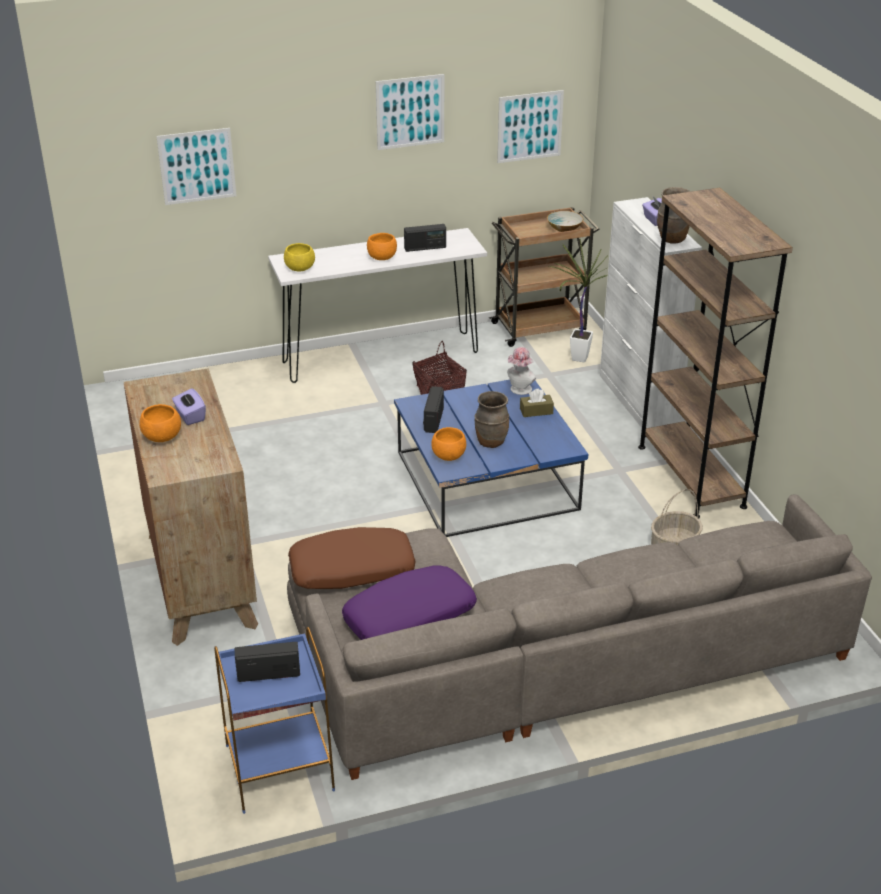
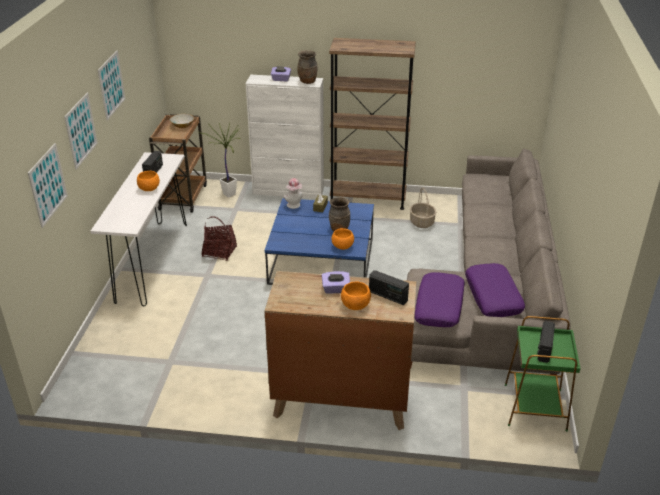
camera: 65 degrees left, 0 degrees up
blue side table [214,627,335,814] -> green side table [505,316,581,432]
yellow bowl [284,243,315,272] -> none
brown pillow [288,527,416,589] -> purple pillow [414,272,465,327]
radio [423,386,444,433] -> radio moved to [369,270,409,305]
picture [497,90,564,163] -> picture moved to [64,93,98,170]

